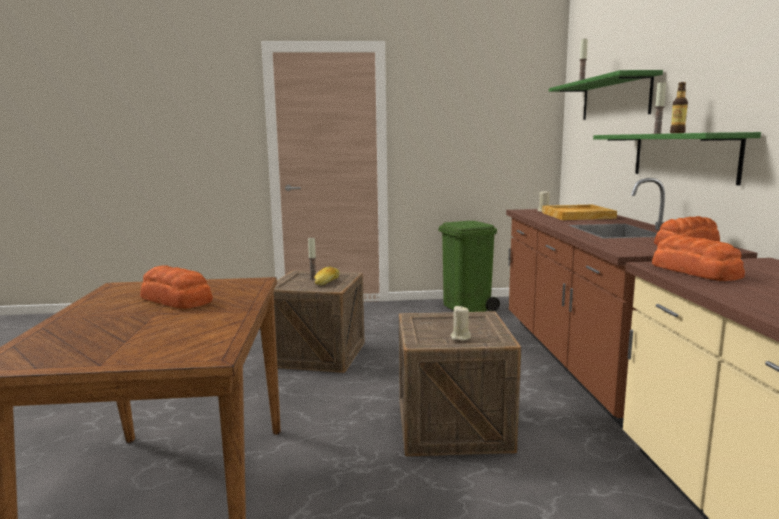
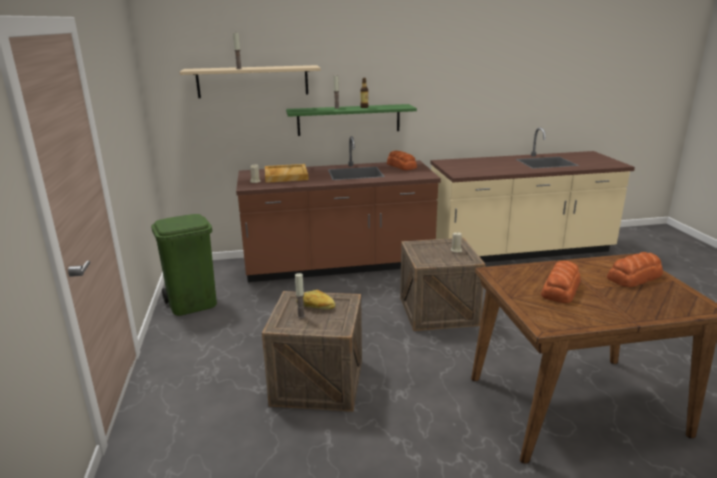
camera: 95 degrees left, 10 degrees up
green shelf [549,70,663,120] -> beige shelf [180,65,321,98]
bread [652,235,745,281] -> bread moved to [607,252,663,287]

